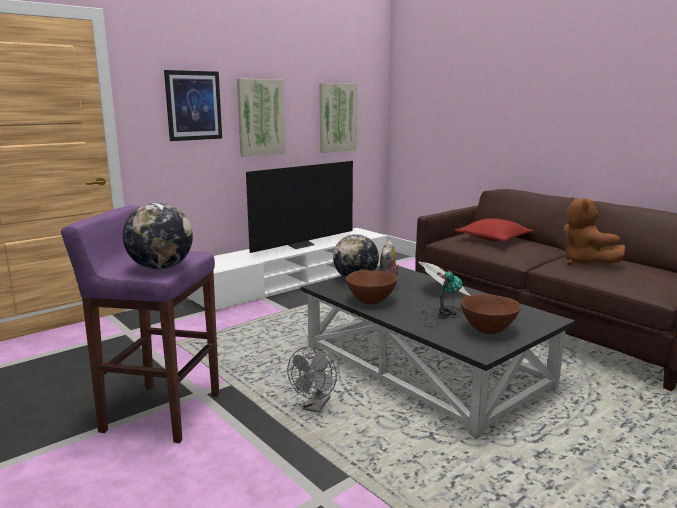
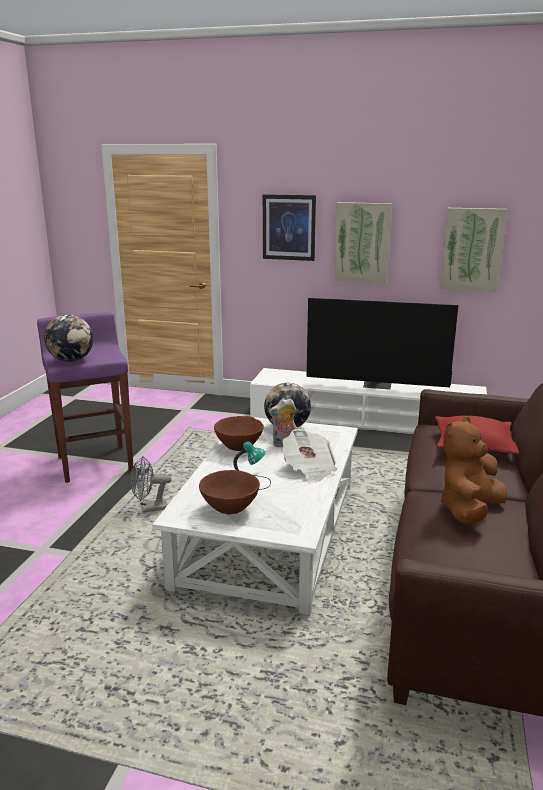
camera: 55 degrees right, 5 degrees up
black coffee table [301,266,575,438] -> white coffee table [152,417,358,616]

